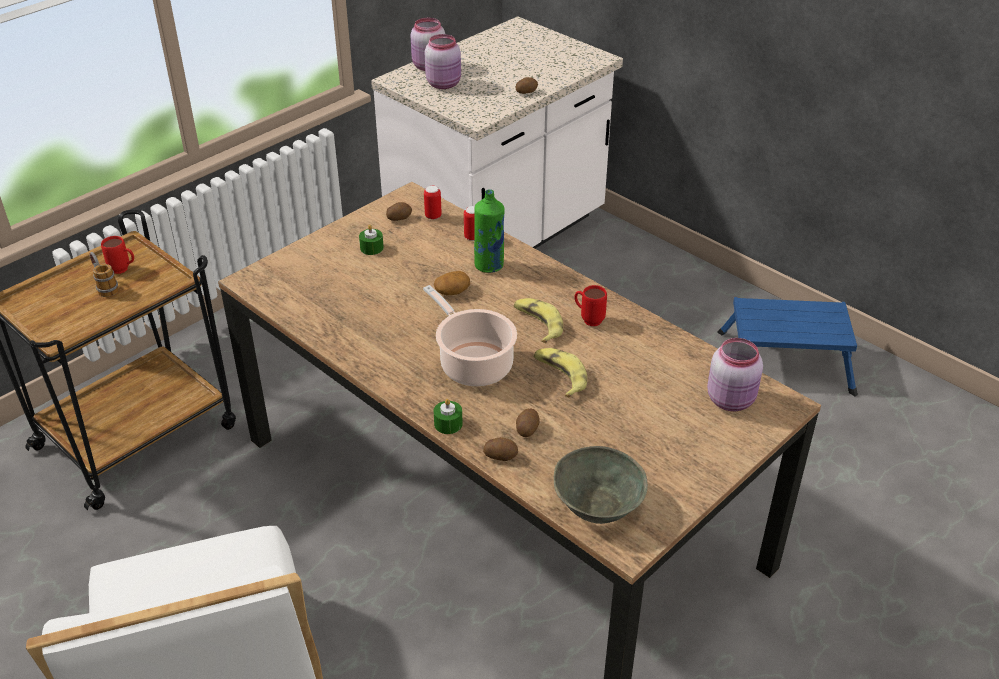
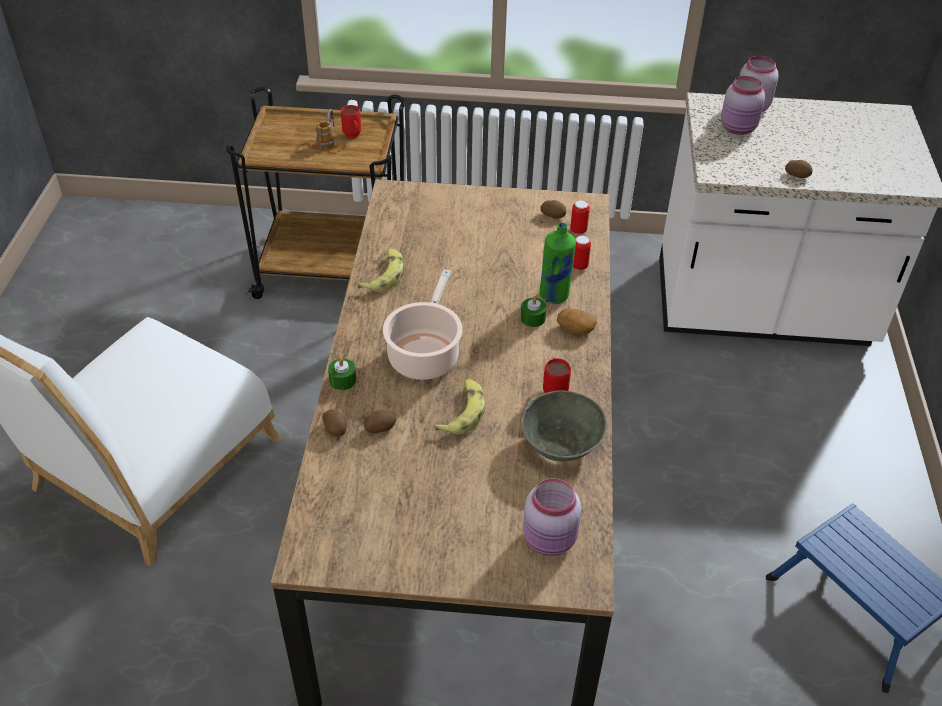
camera: 50 degrees right, 5 degrees up
green candle [359,225,384,255] -> green candle moved to [521,296,547,327]
potato [434,271,470,295] -> potato moved to [557,308,597,334]
banana [514,298,563,343] -> banana moved to [357,248,404,292]
grey bowl [554,446,648,524] -> grey bowl moved to [521,391,607,461]

